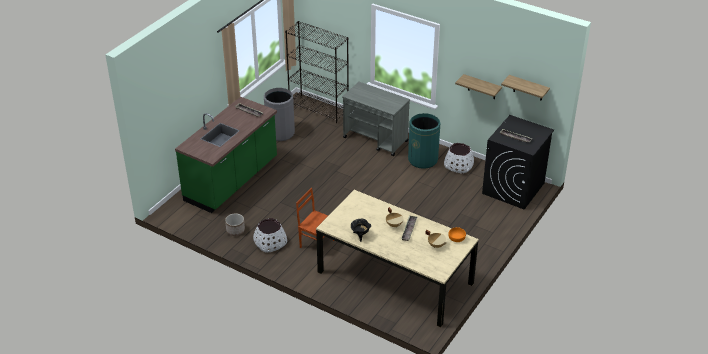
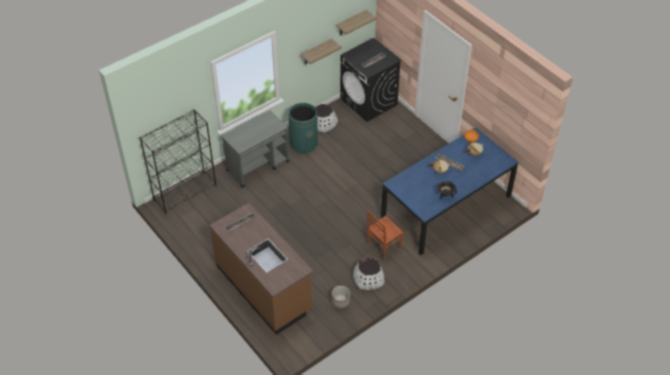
camera: 70 degrees left, 10 degrees up
green counter [175,97,277,213] -> brown counter [209,203,313,335]
grey trash can [264,88,295,141] -> none
beige dining table [316,190,479,327] -> blue dining table [381,127,519,256]

